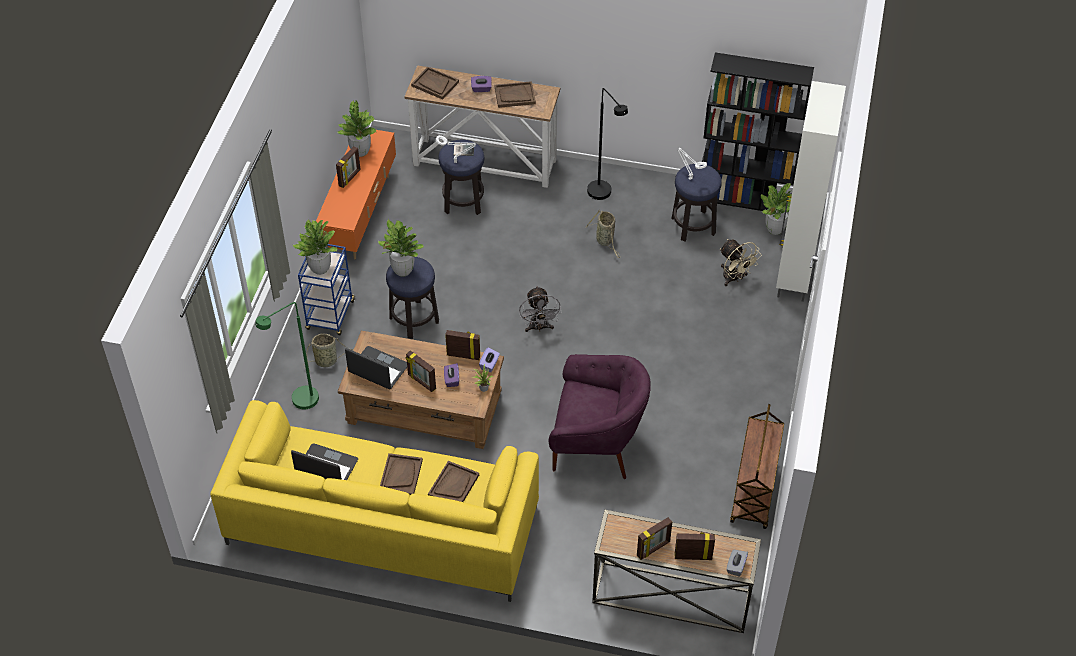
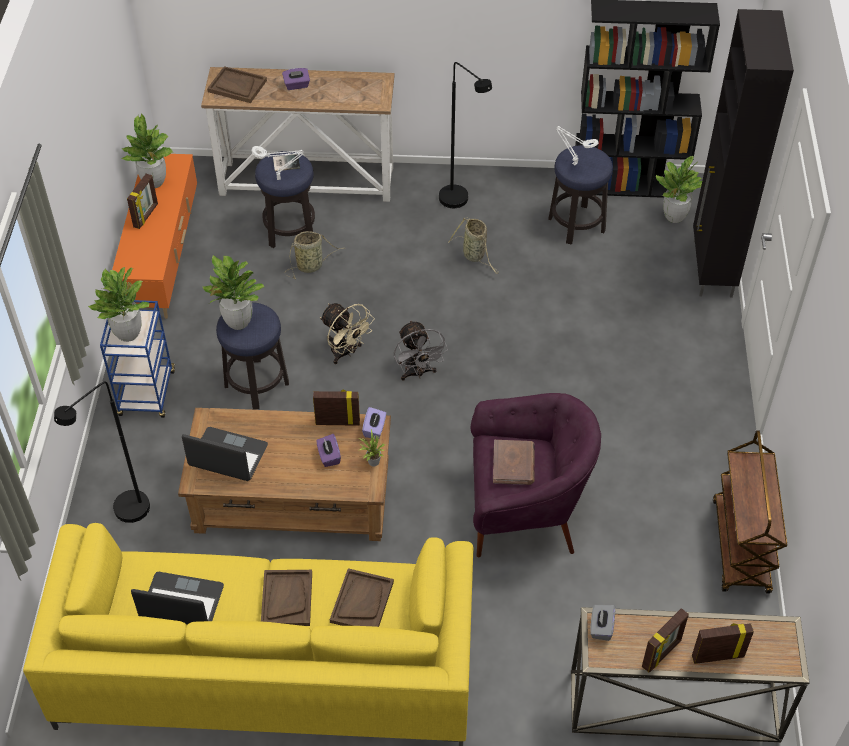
camera: 10 degrees left, 0 degrees up
green floor lamp [255,302,319,410] -> black floor lamp [54,381,150,523]
basket [303,334,354,373] -> basket moved to [285,231,344,279]
picture frame [406,350,436,392] -> none
brown tray [495,81,536,108] -> none
beige fan [720,239,762,286] -> beige fan moved to [320,303,375,364]
grey tissue box [726,550,748,577] -> grey tissue box moved to [590,605,615,641]
white cabinet [776,81,846,302] -> black cabinet [693,9,794,298]
none -> brown book [493,440,535,485]

